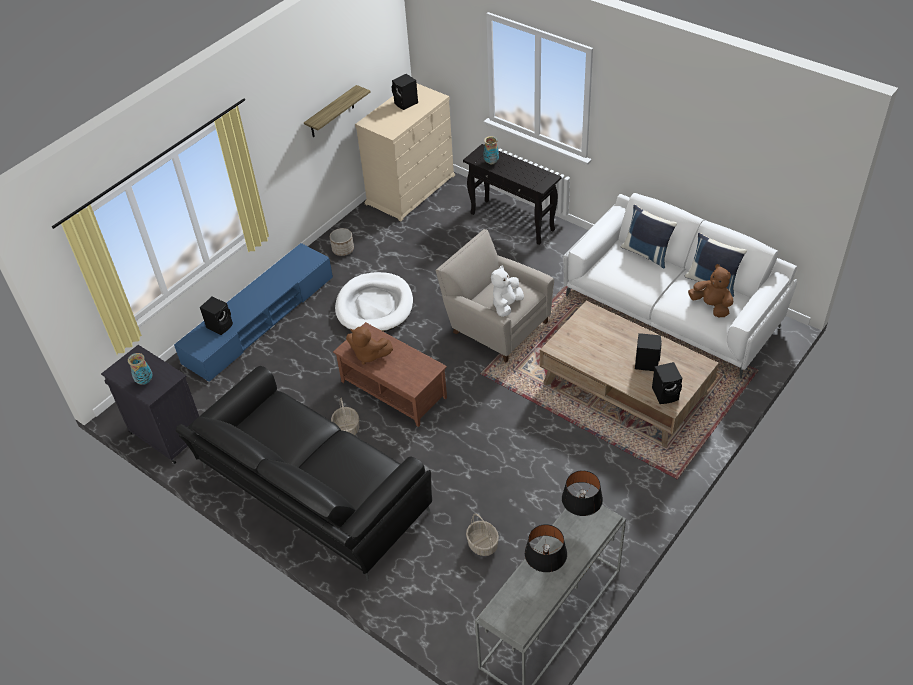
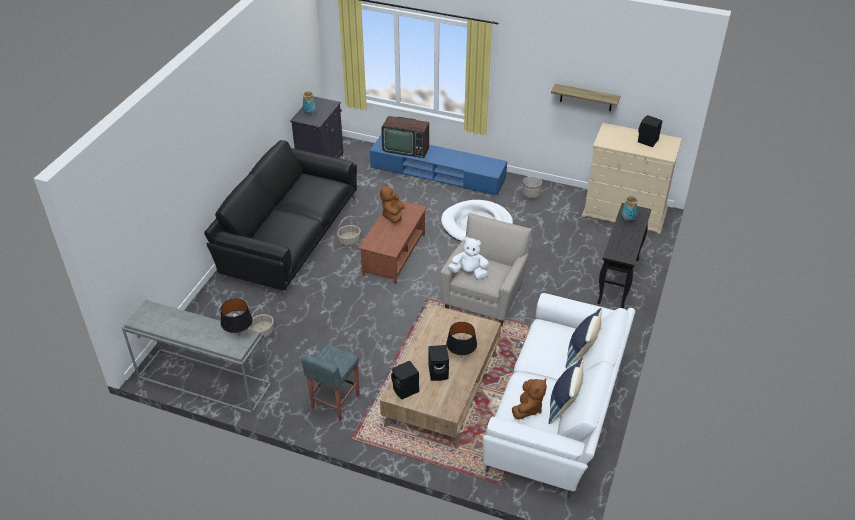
camera: 70 degrees right, 5 degrees down
black speaker [200,297,233,335] -> television [381,116,429,158]
black table lamp [525,524,567,572] -> black table lamp moved to [446,322,477,358]
none -> grey stool [302,345,360,421]

